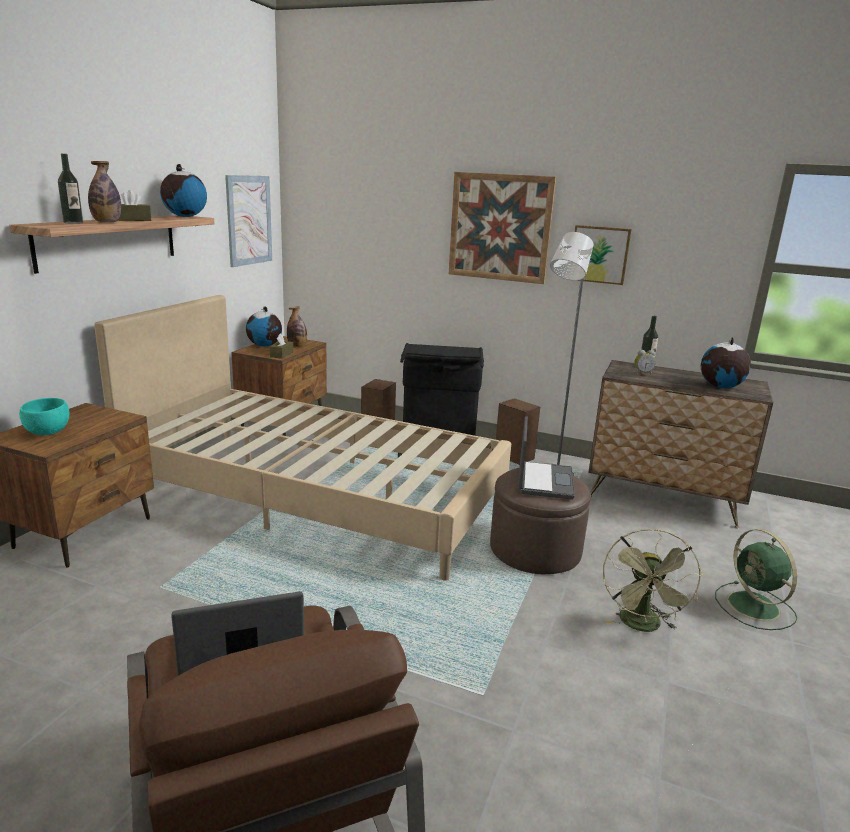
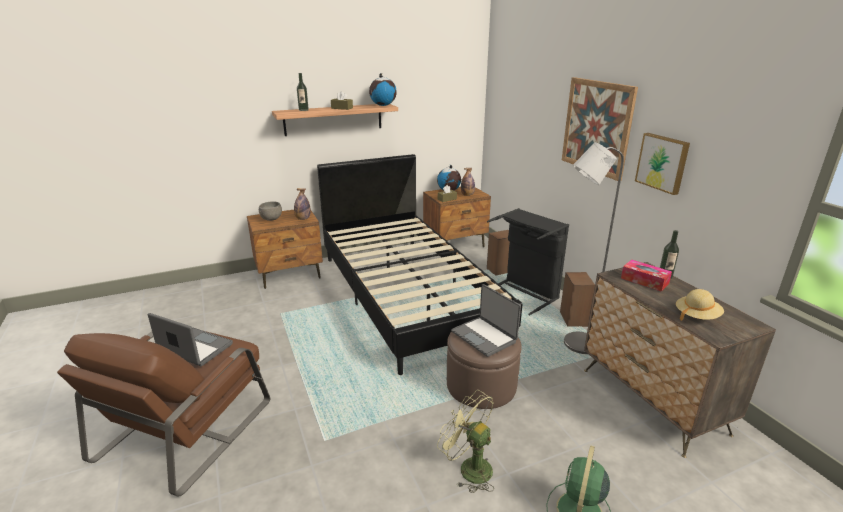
camera: 45 degrees right, 5 degrees up
turquoise bowl [19,398,69,435] -> grey bowl [259,201,282,221]
bottle [88,161,121,222] -> bottle moved to [294,188,311,220]
beige bed [94,295,511,581] -> black bed [317,154,523,375]
picture [225,175,272,267] -> none
laptop [518,416,575,500] -> laptop turned 90 degrees clockwise [451,284,521,357]
green fan [603,529,703,632] -> green fan turned 75 degrees clockwise [437,390,494,493]
alarm clock [634,350,656,374] -> tissue box [621,260,672,292]
globe [701,337,751,388] -> beige hat [676,289,724,321]

